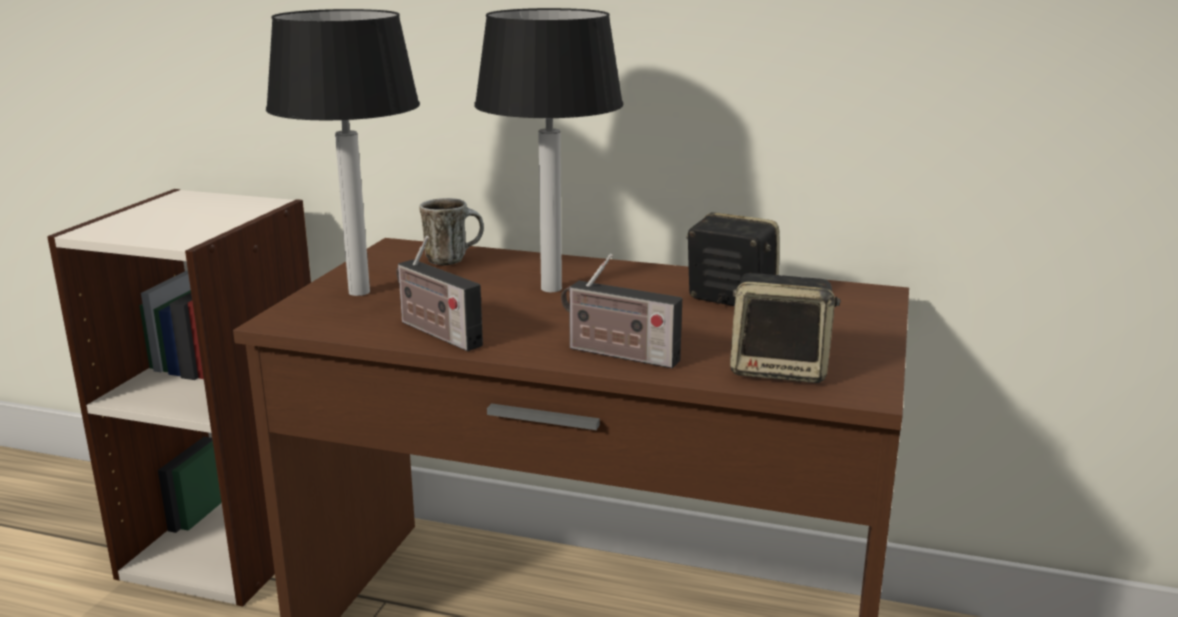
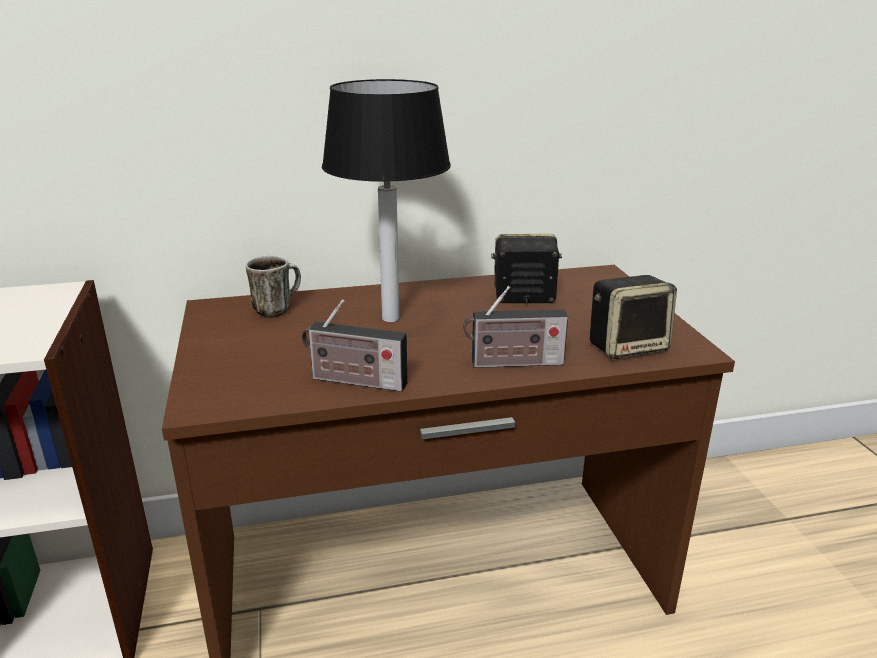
camera: 30 degrees left, 5 degrees up
table lamp [266,9,420,296] -> none

